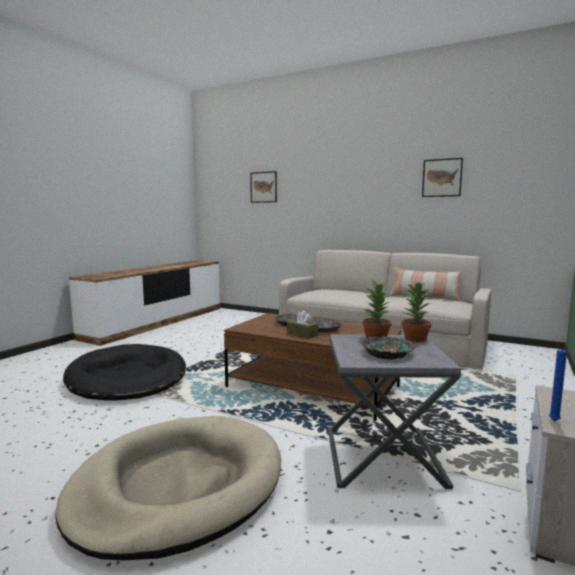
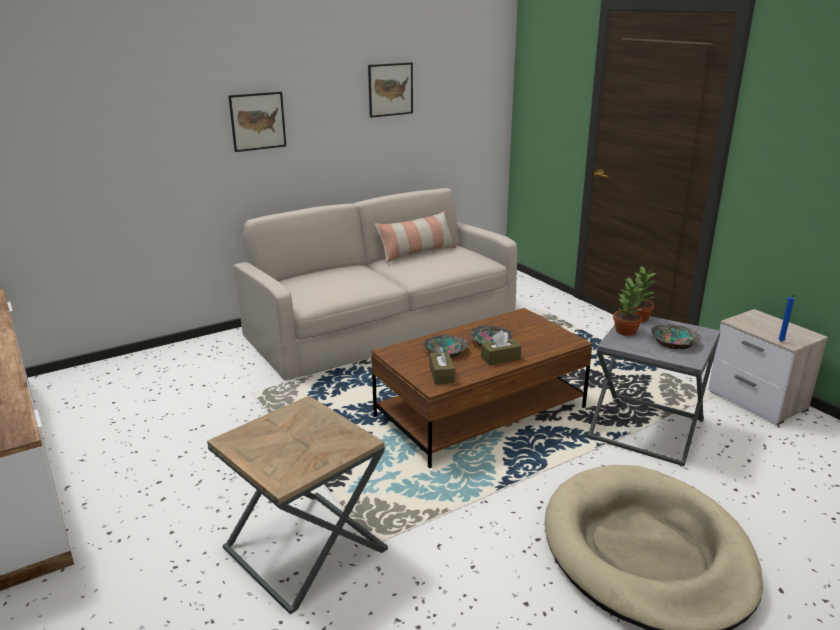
camera: 60 degrees left, 15 degrees up
black dog bed [63,344,186,401] -> brown side table [207,396,388,614]
picture [250,171,277,203] -> picture moved to [229,92,286,152]
none -> brown tissue box [430,346,455,384]

